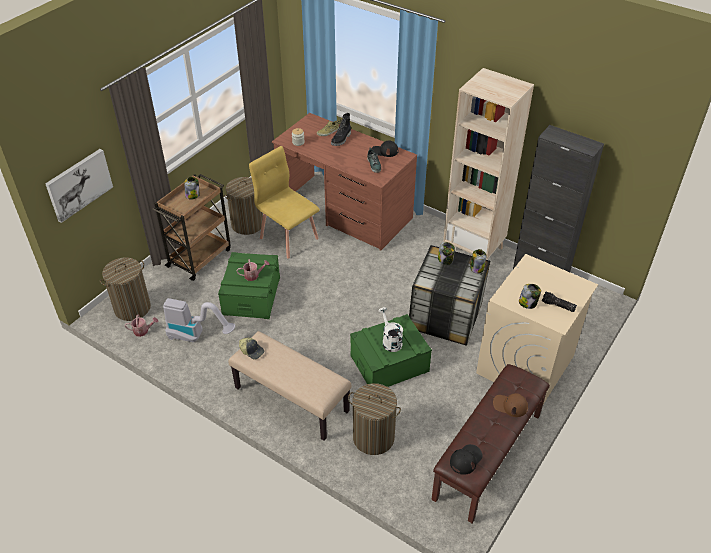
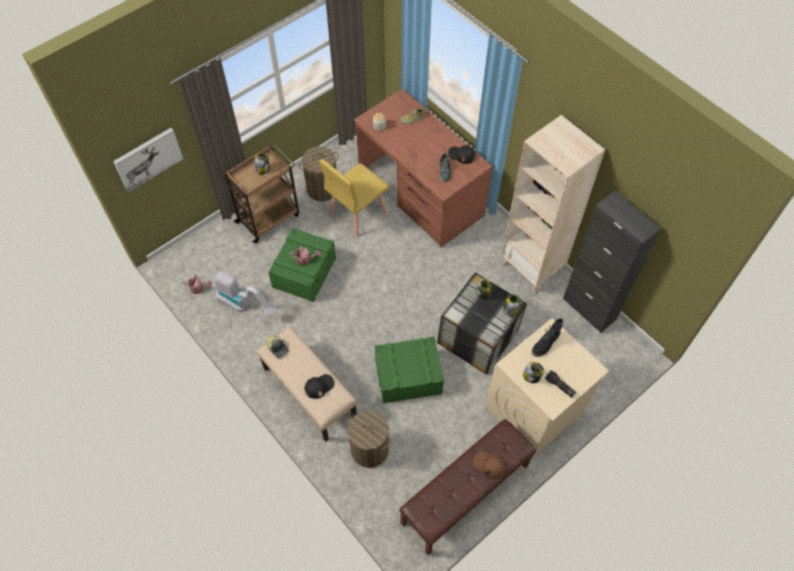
camera: 15 degrees right, 15 degrees up
laundry basket [100,257,151,321] -> none
yellow chair [249,146,320,259] -> yellow chair turned 105 degrees counterclockwise [319,159,389,237]
black boot [331,113,351,146] -> black boot moved to [531,318,563,357]
white watering can [379,307,403,352] -> none
black cap [450,444,483,475] -> black cap moved to [304,374,334,399]

